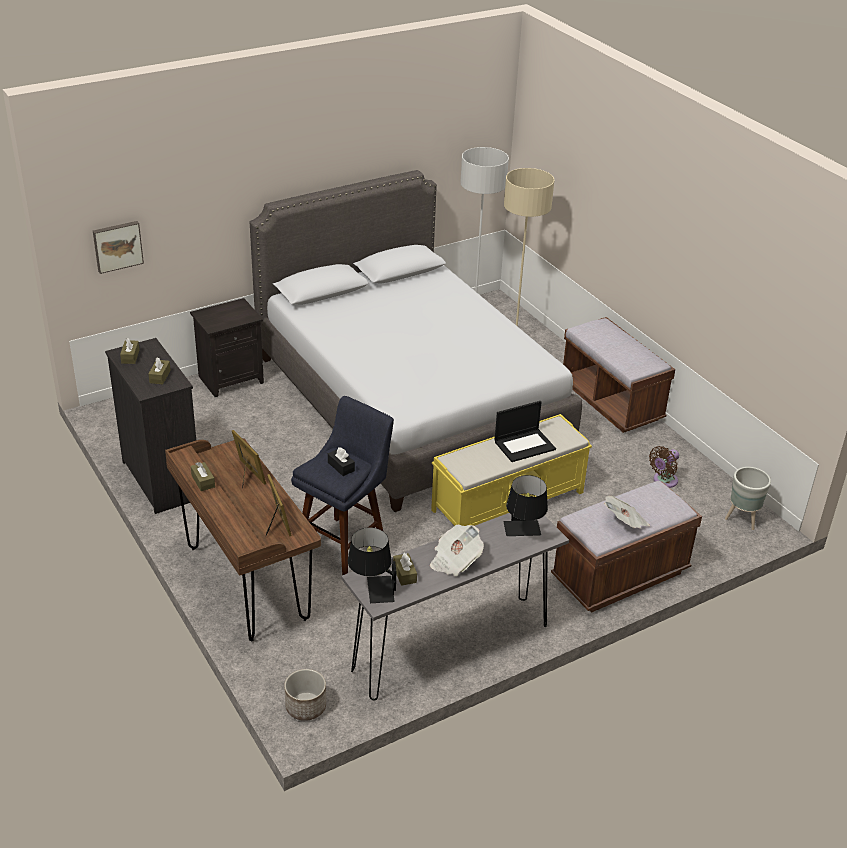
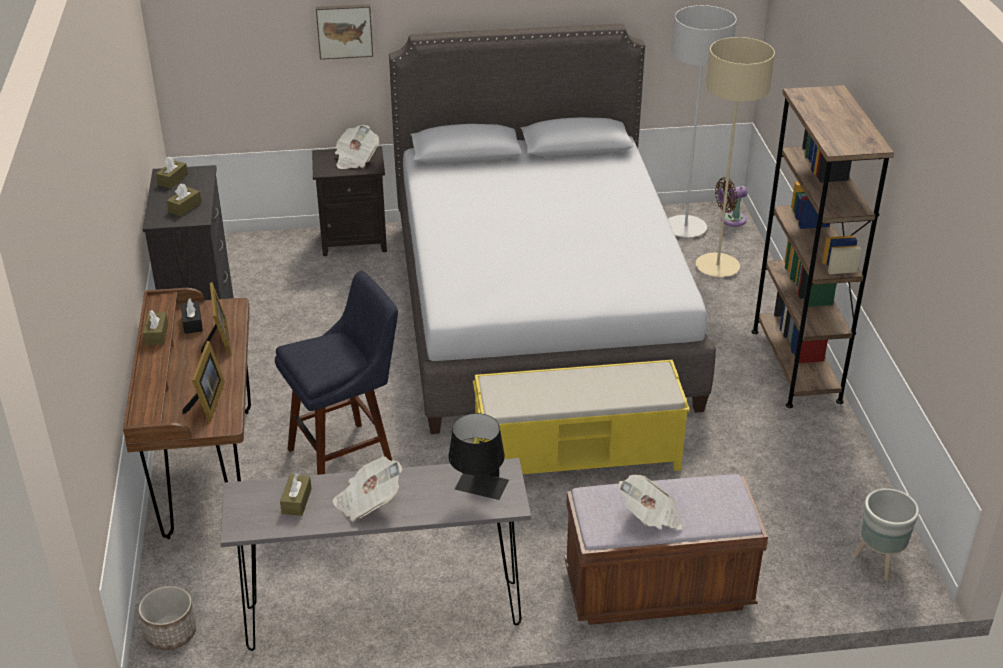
camera: 25 degrees right, 0 degrees up
picture [93,221,144,274] -> picture moved to [316,4,373,60]
black tissue box [328,447,355,476] -> black tissue box moved to [181,298,203,334]
black table lamp [348,527,396,603] -> none
laptop [495,401,556,462] -> none
brown bench [563,317,675,433] -> brown bookcase [752,85,894,408]
brown fan [649,446,679,488] -> brown fan moved to [715,177,748,226]
none -> newspaper [335,125,379,169]

